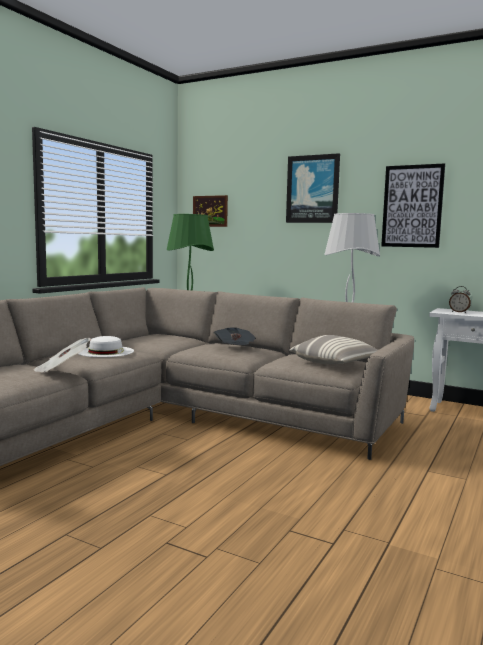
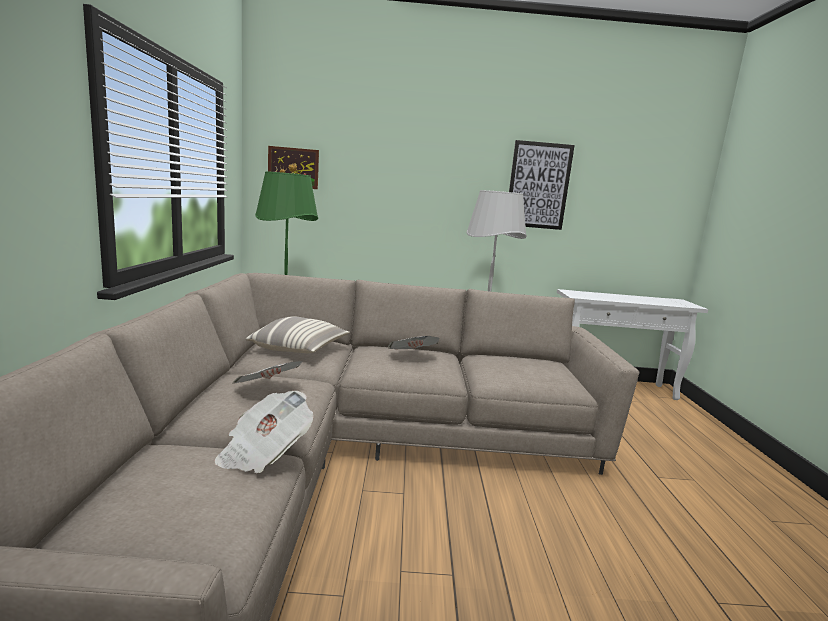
camera: 30 degrees left, 5 degrees up
white hat [78,336,134,357] -> newspaper [232,361,303,384]
picture [286,153,340,223] -> none
pillow [289,335,378,364] -> pillow moved to [246,316,350,353]
alarm clock [449,286,471,313] -> none

